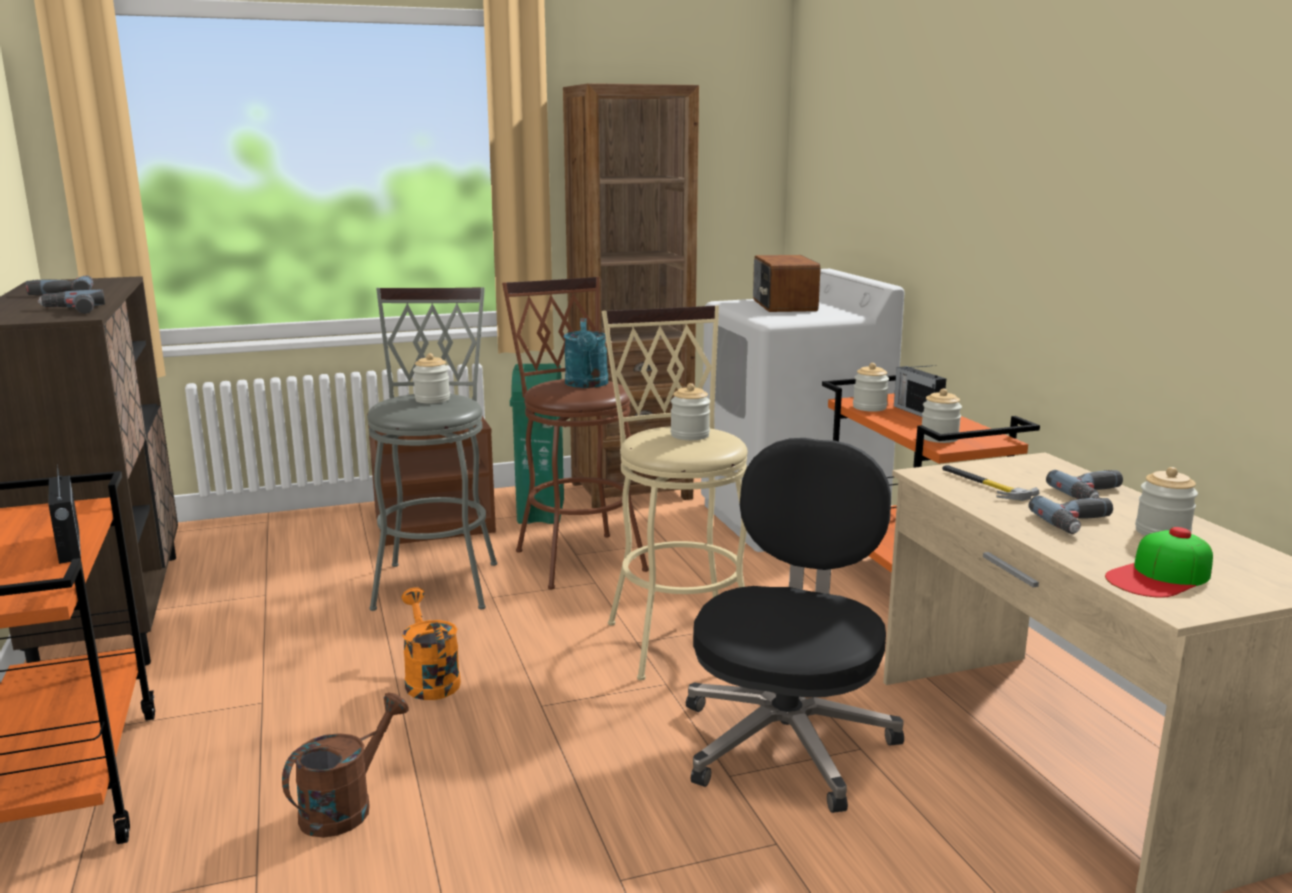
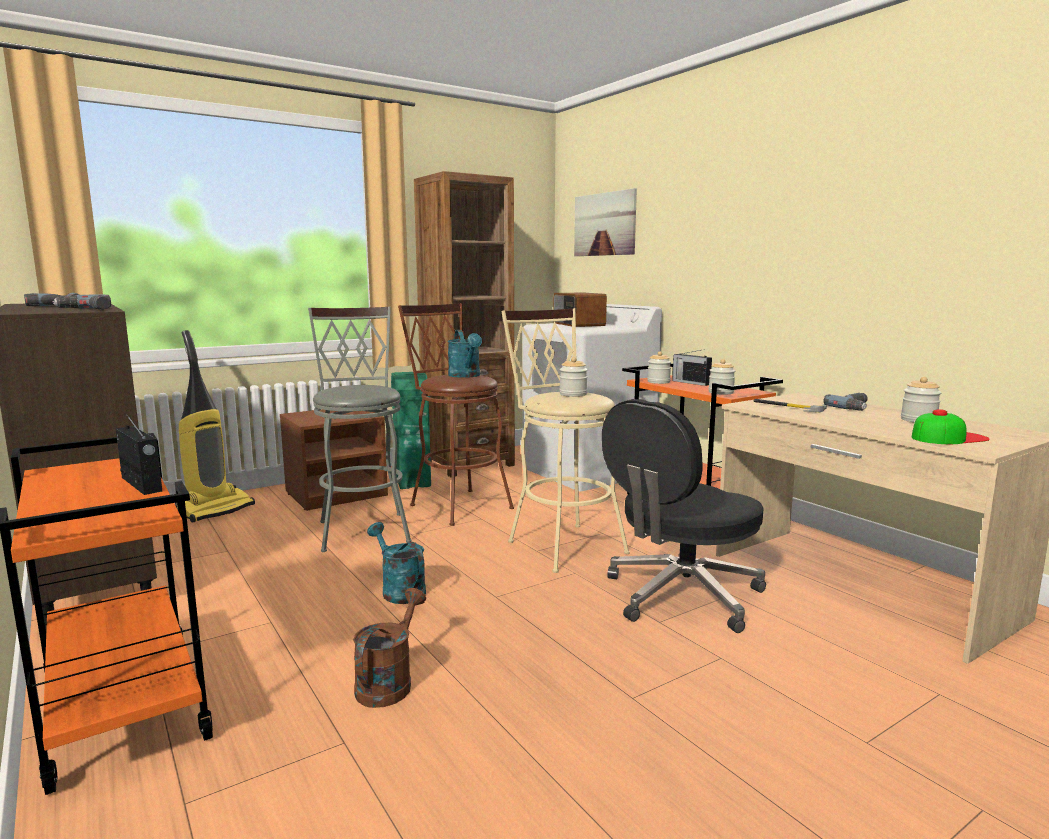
camera: 15 degrees left, 5 degrees down
orange watering can [401,587,461,700] -> turquoise watering can [367,522,426,604]
jar [413,353,450,404] -> none
black office chair [686,438,904,813] -> black office chair turned 135 degrees counterclockwise [602,399,766,633]
power drill [1028,495,1113,534] -> none
cap [1105,527,1213,598] -> cap turned 150 degrees counterclockwise [911,409,990,444]
none -> vacuum cleaner [175,330,255,523]
none -> picture [574,188,637,256]

